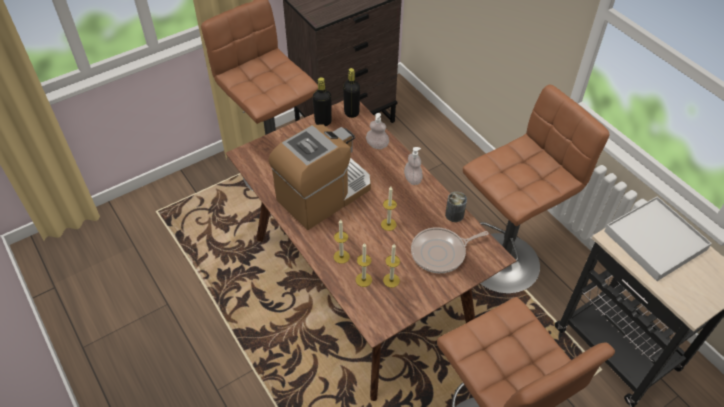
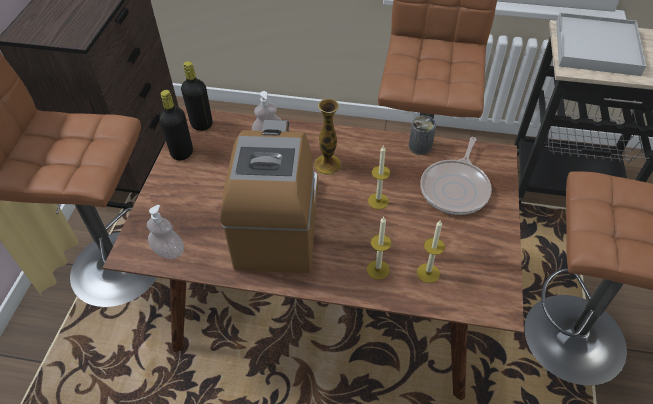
camera: 45 degrees left, 0 degrees up
candle [383,244,400,288] -> none
soap dispenser [404,147,423,185] -> soap dispenser moved to [147,205,184,259]
none -> vase [314,99,342,175]

